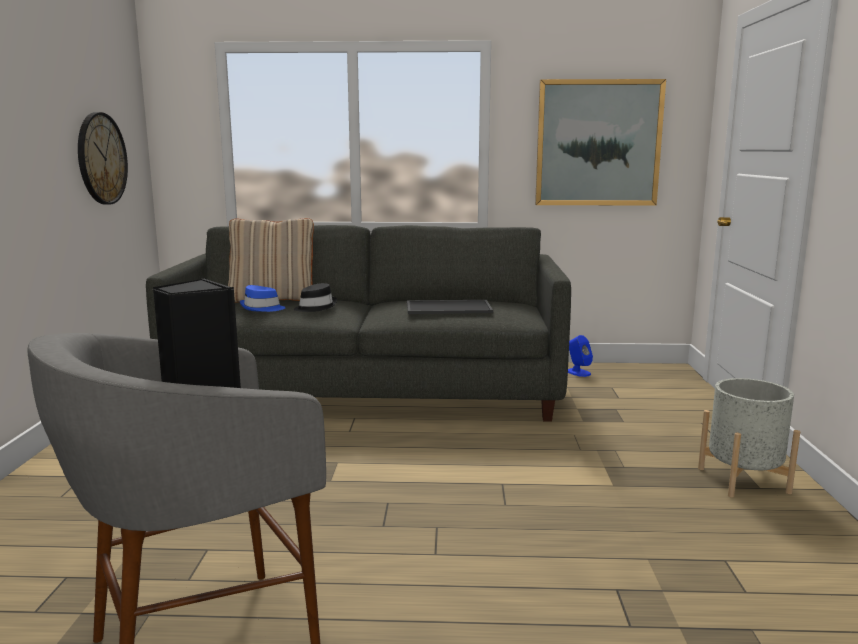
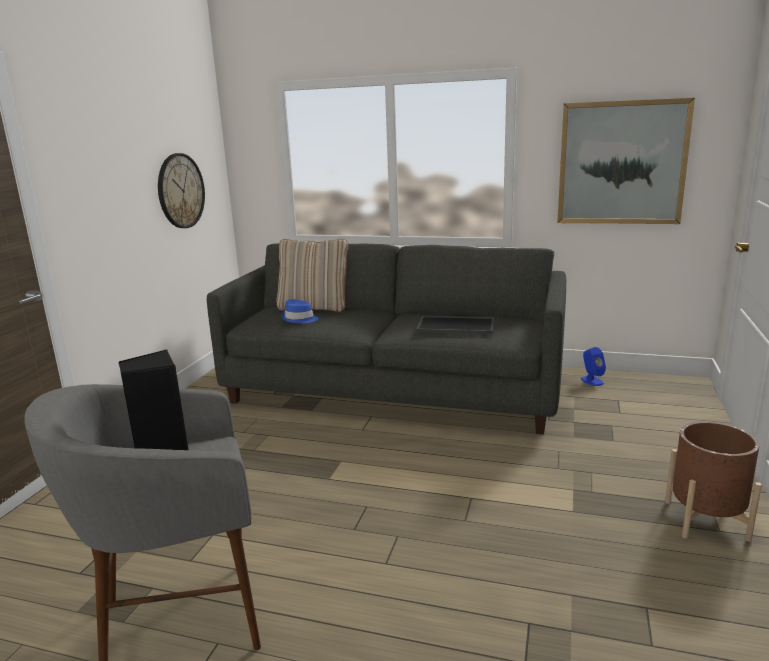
camera: 15 degrees right, 5 degrees up
black hat [294,283,337,312] -> none
grey planter [698,378,800,498] -> brown planter [665,421,762,542]

